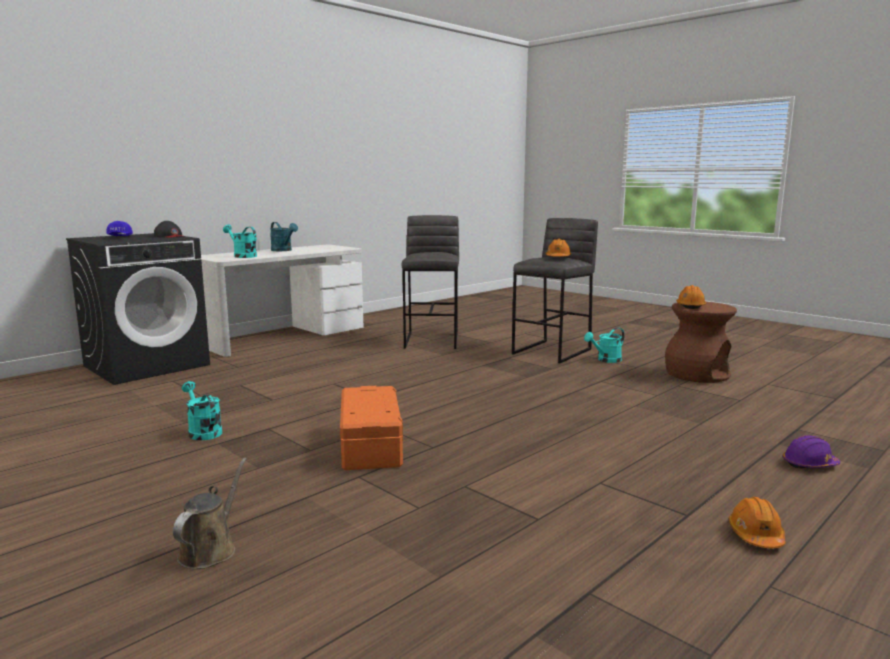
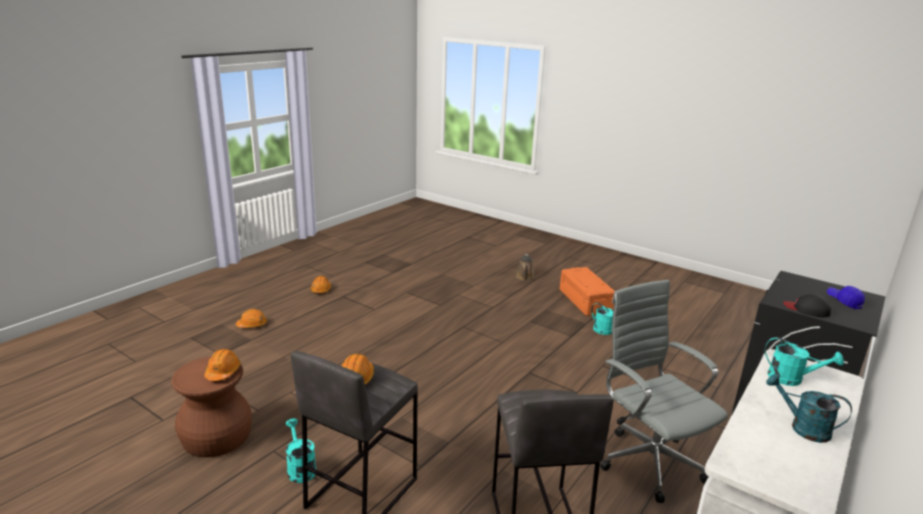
camera: 170 degrees right, 10 degrees up
orange storage box [340,386,403,470] -> orange storage box moved to [560,267,615,316]
turquoise watering can [584,327,624,363] -> turquoise watering can turned 75 degrees counterclockwise [286,419,316,483]
purple hard hat [783,435,840,468] -> orange hard hat [236,309,267,328]
none -> grey office chair [600,280,728,503]

